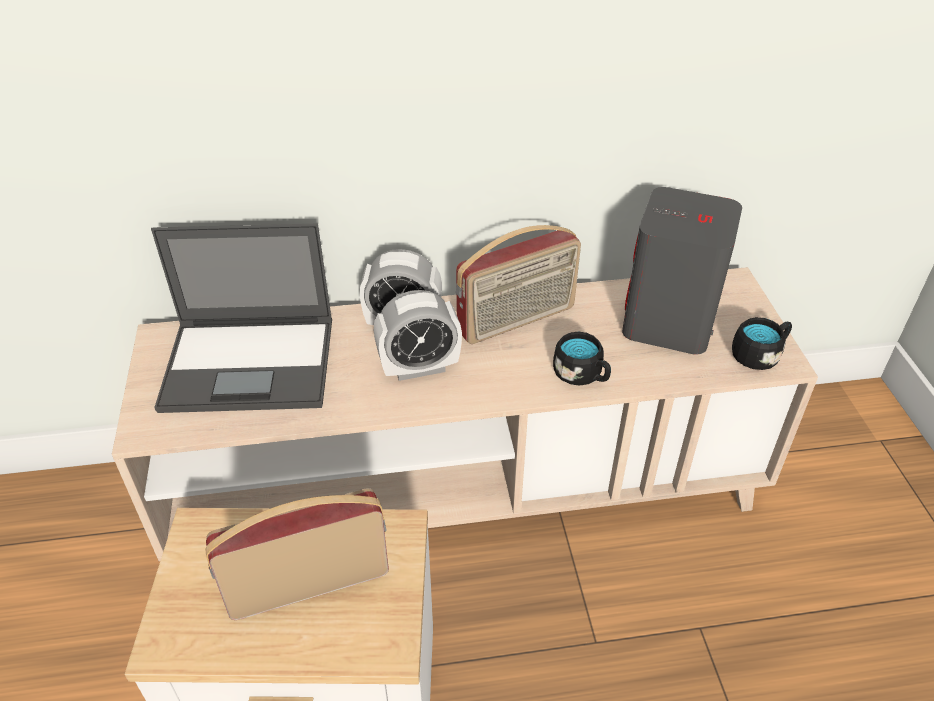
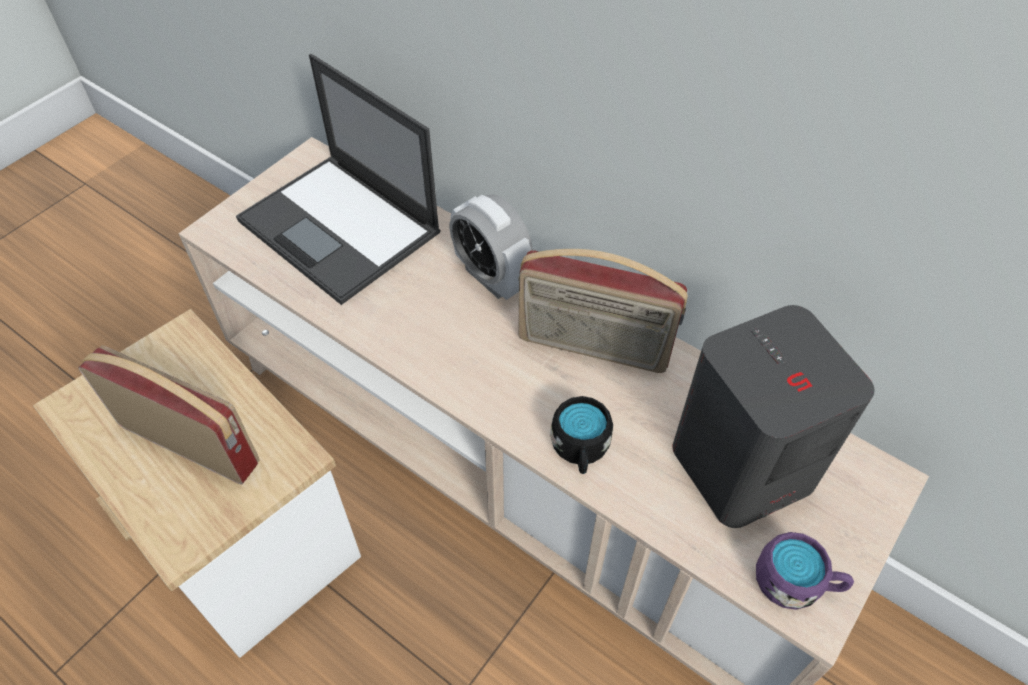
camera: 45 degrees right, 10 degrees up
alarm clock [374,290,462,381] -> none
black mug [732,317,792,370] -> purple mug [756,532,854,610]

